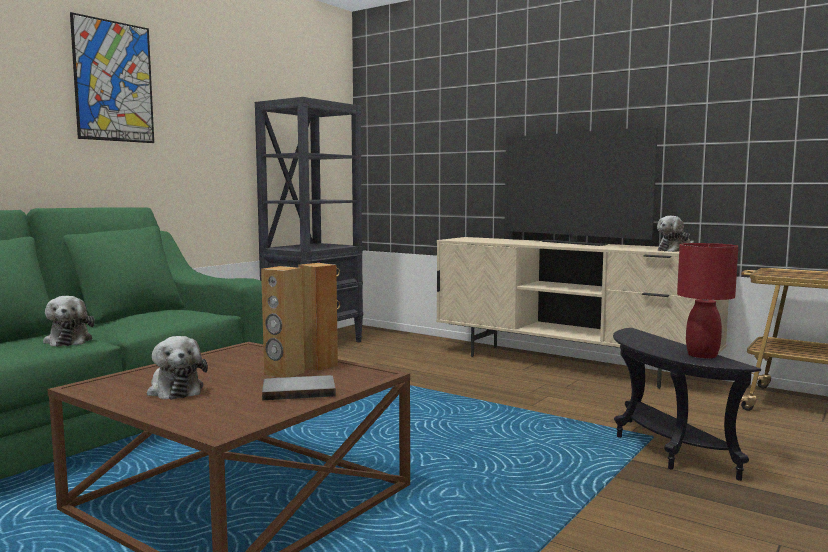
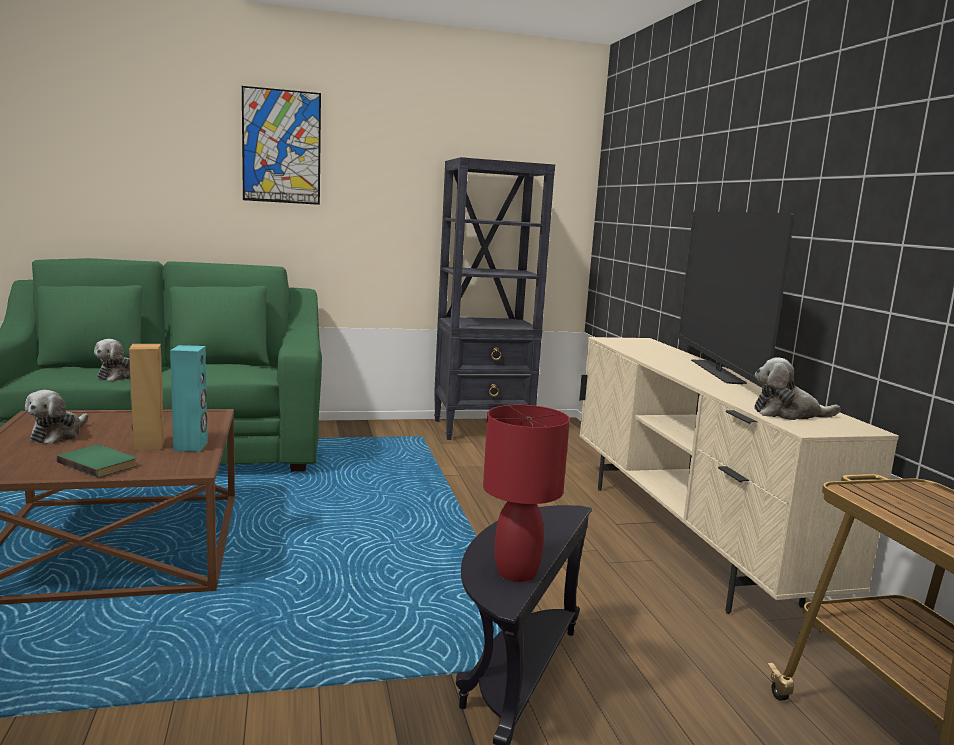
camera: 40 degrees right, 5 degrees up
grey book [262,375,336,400] -> green book [56,445,137,477]
brown speaker [298,263,338,371] -> turquoise speaker [170,345,208,452]

